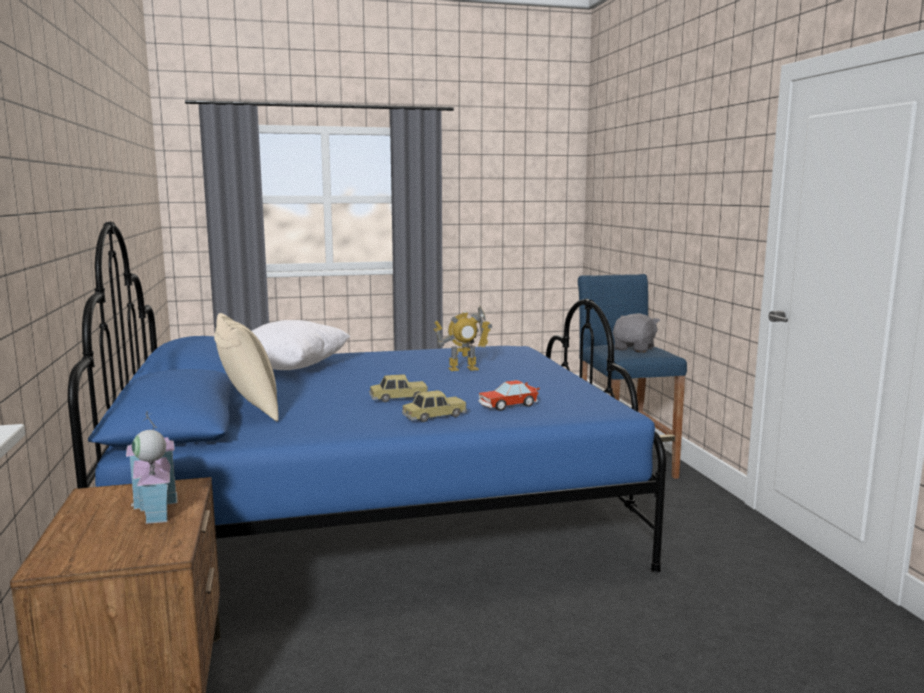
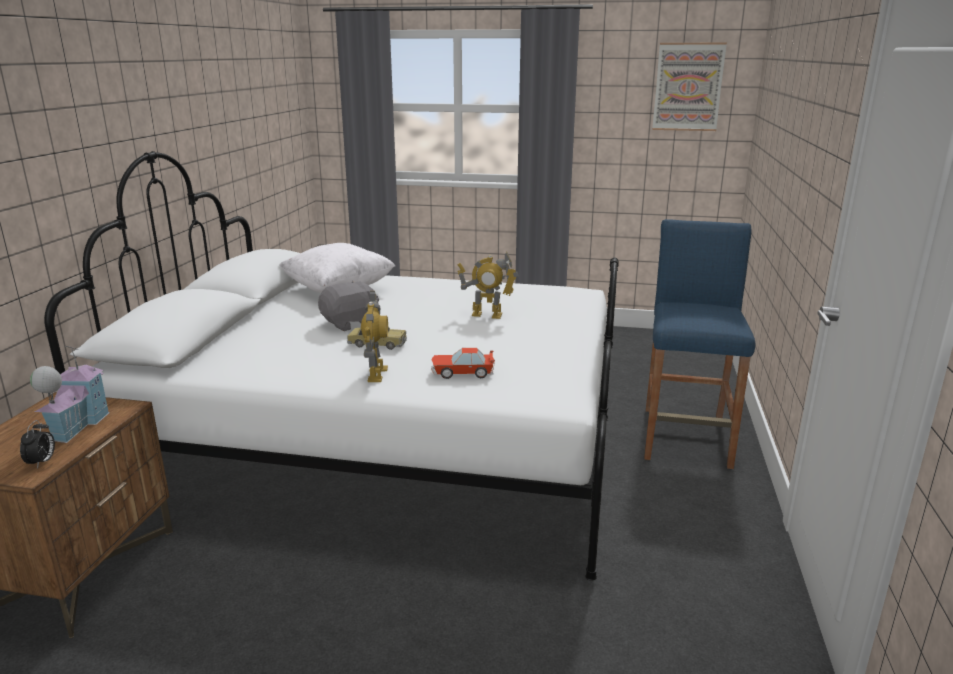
camera: 25 degrees right, 10 degrees up
blue bed [68,222,666,572] -> white bed [44,151,619,581]
beige pillow [214,313,279,421] -> none
toy car [402,390,467,422] -> toy robot [361,291,388,382]
grey plush toy [613,313,660,353] -> grey plush toy moved to [318,281,379,331]
none -> alarm clock [20,420,55,469]
none -> picture [652,43,727,131]

